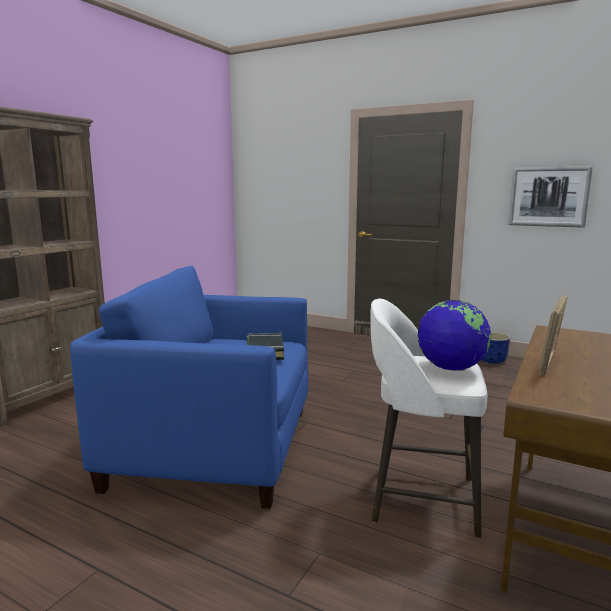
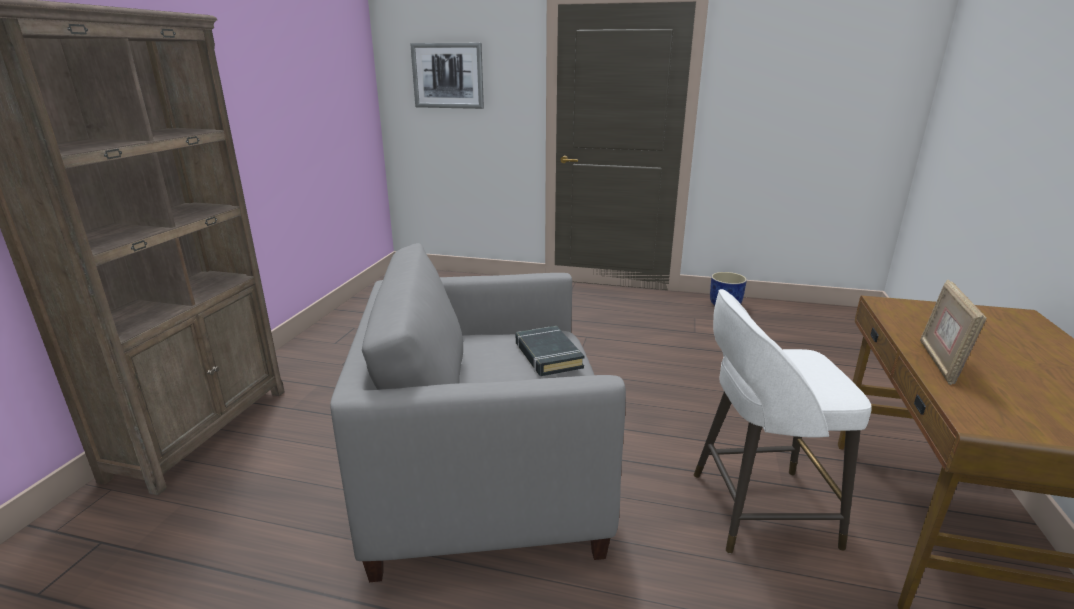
camera: 15 degrees left, 10 degrees up
blue armchair [70,266,308,509] -> grey armchair [330,243,626,582]
globe [418,300,491,371] -> none
picture [508,166,593,228] -> picture moved to [410,43,484,109]

